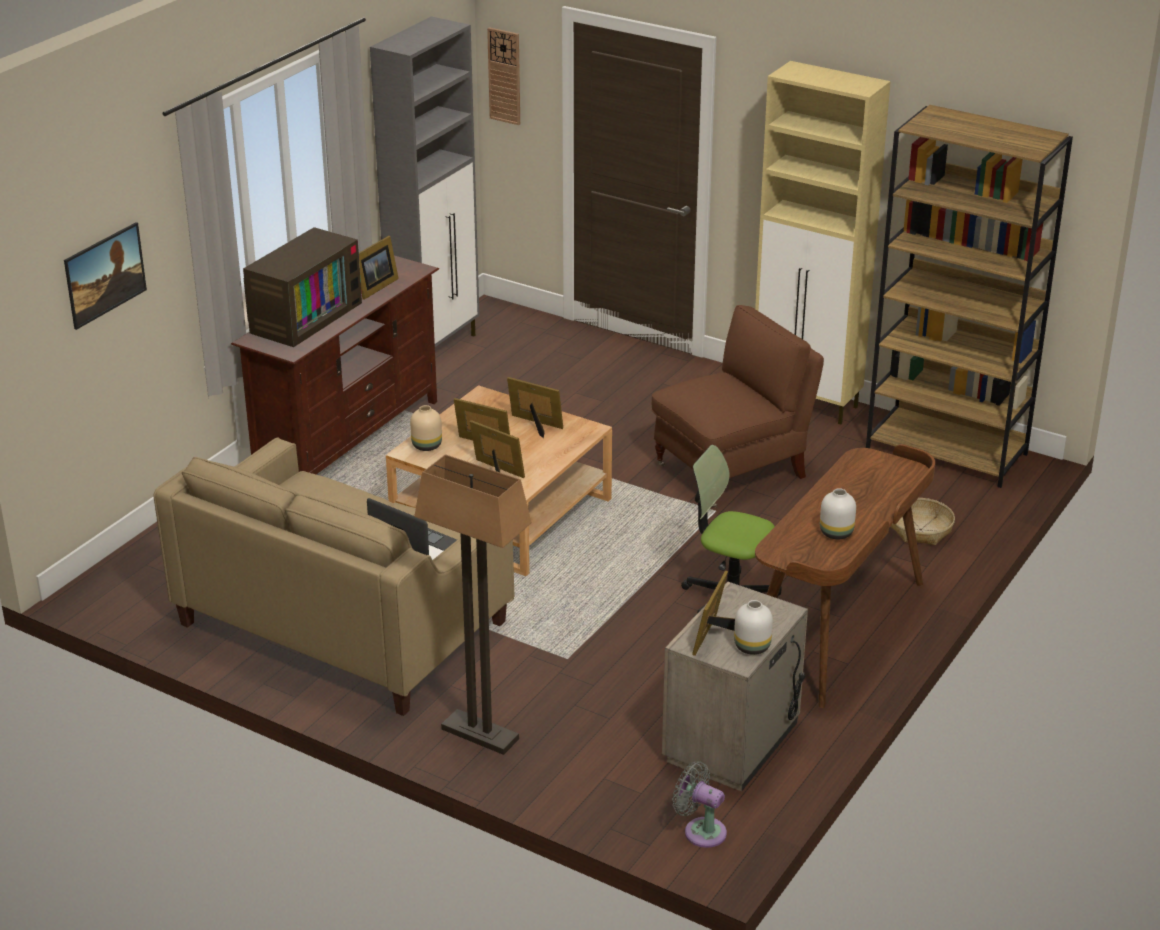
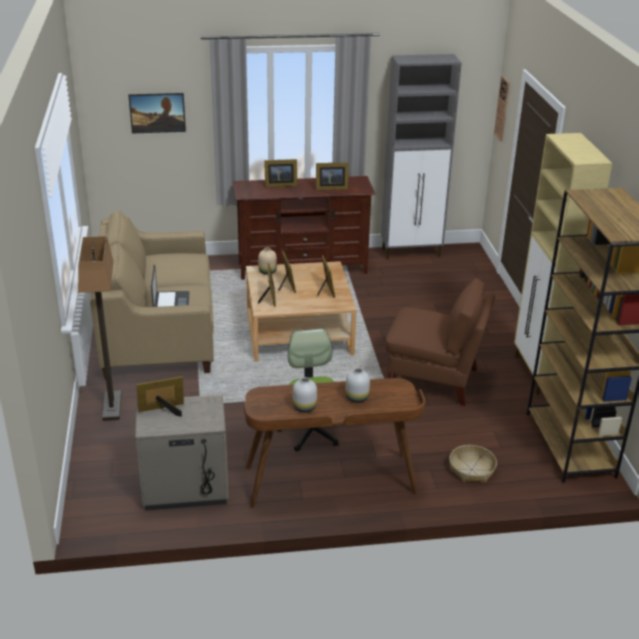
camera: 50 degrees right, 0 degrees up
television [243,227,362,347] -> picture frame [264,159,297,187]
grey fan [672,761,727,848] -> none
white vase [734,600,773,655] -> white vase moved to [345,368,370,403]

